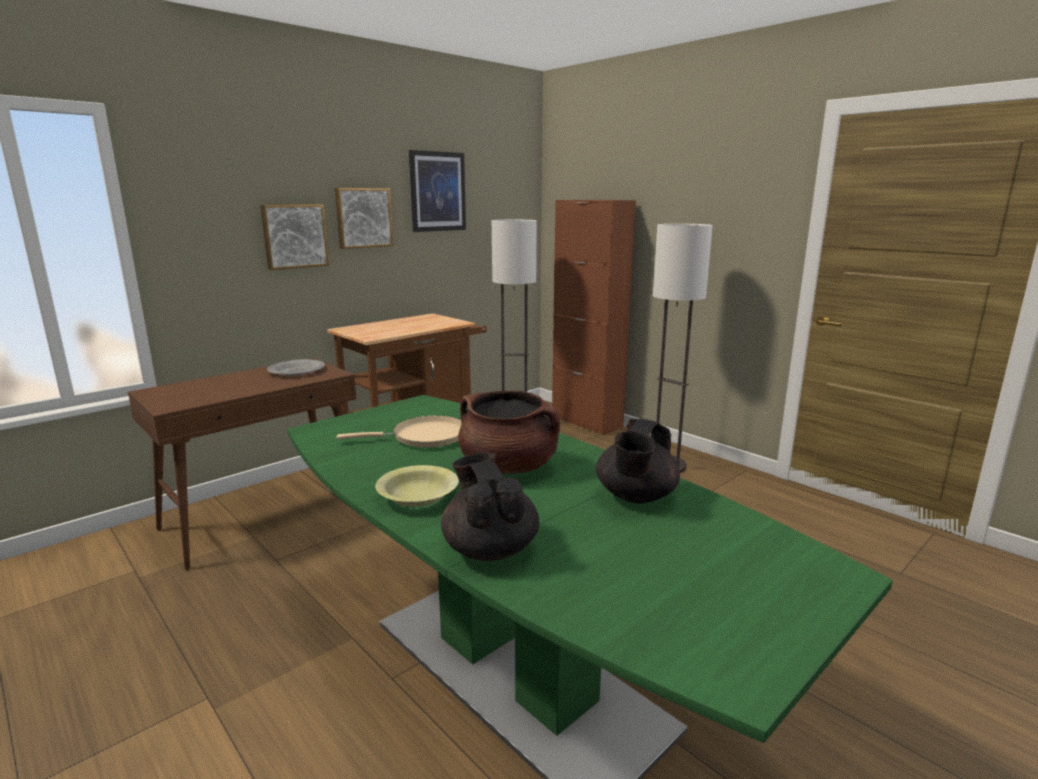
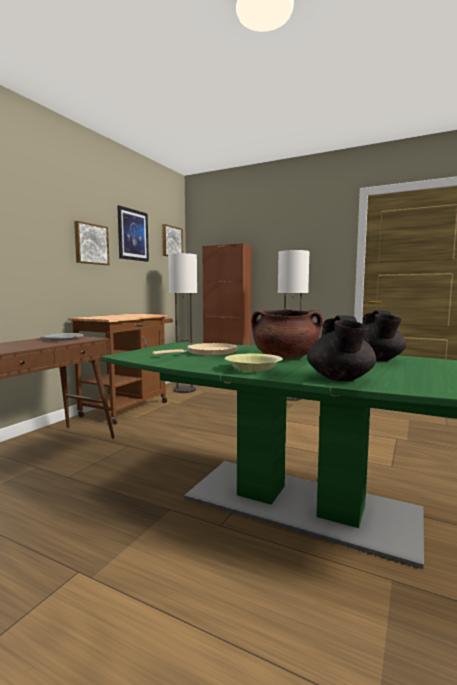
camera: 20 degrees left, 10 degrees down
picture [260,204,329,270] -> picture moved to [162,224,183,256]
black teapot [441,453,539,561] -> black teapot turned 135 degrees counterclockwise [307,315,376,381]

